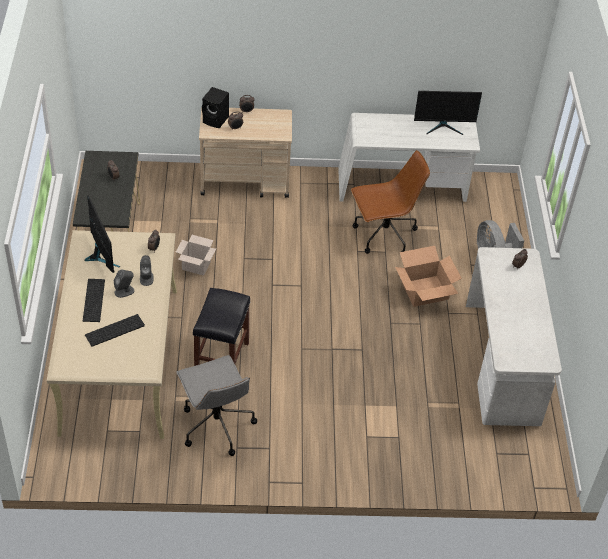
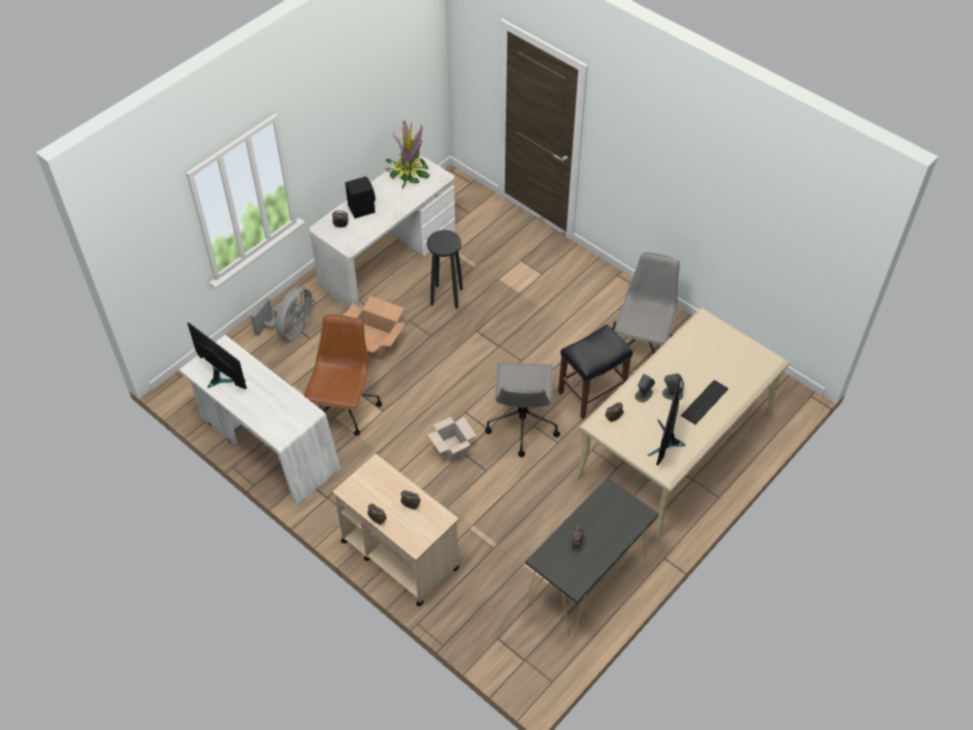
camera: 135 degrees left, 5 degrees up
keyboard [85,314,145,347] -> none
cardboard box [176,235,216,276] -> cardboard box moved to [427,417,476,463]
black speaker [202,87,229,128] -> black speaker moved to [345,176,375,219]
brown office chair [351,150,430,254] -> brown office chair turned 75 degrees clockwise [304,315,382,436]
none -> potted plant [385,121,429,189]
none -> black stool [427,230,463,309]
none -> grey office chair [485,362,560,457]

